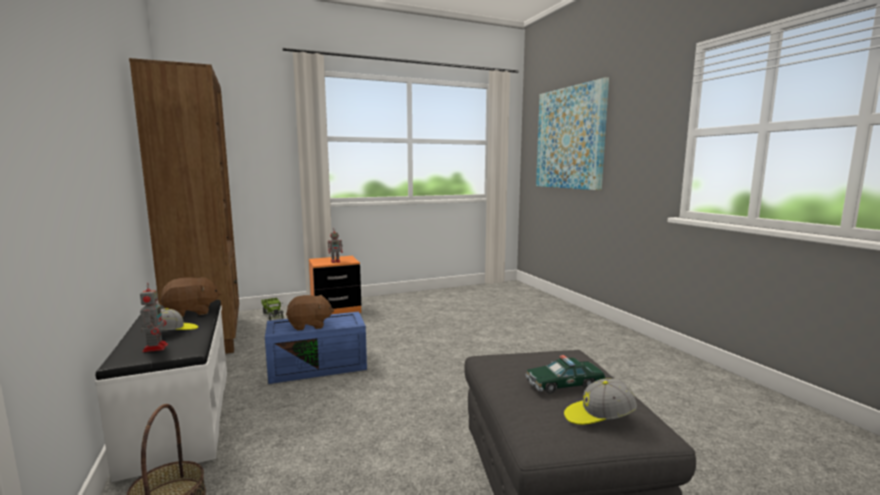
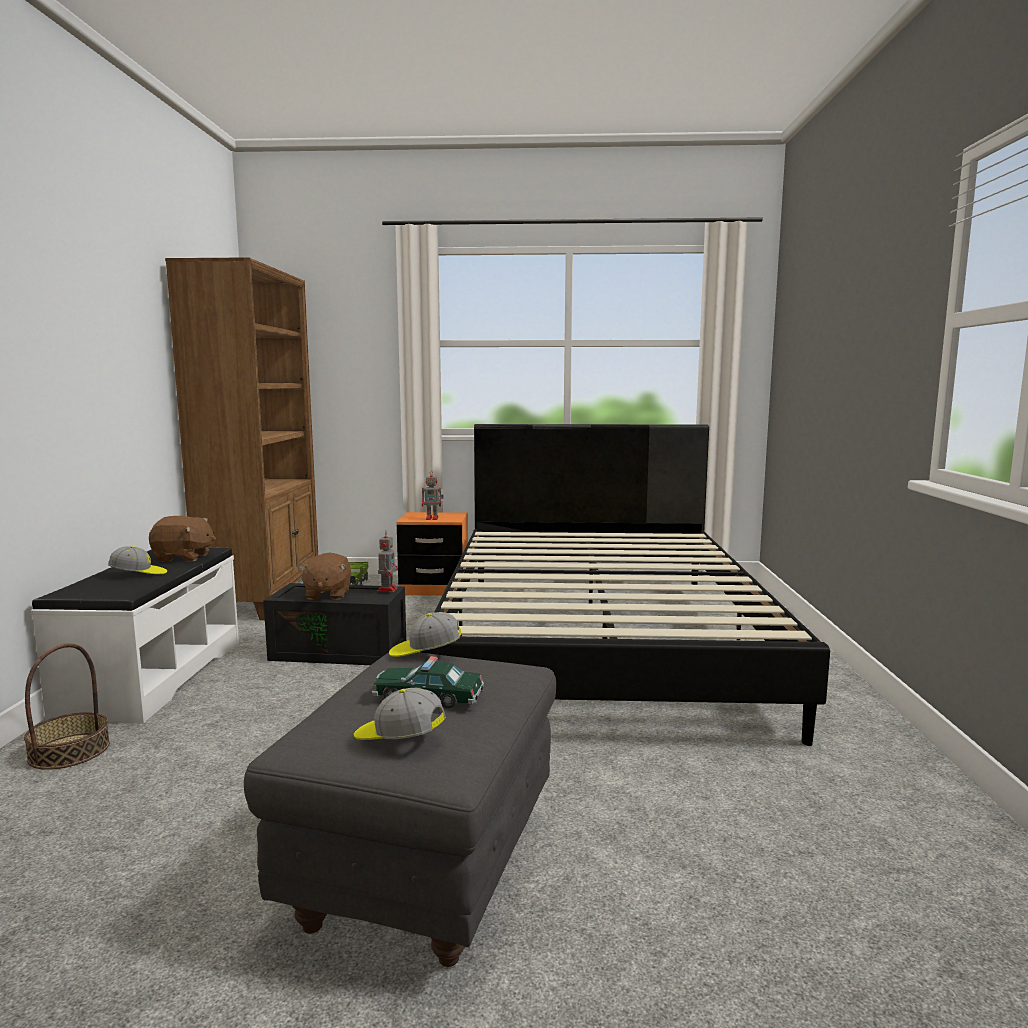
camera: 25 degrees right, 0 degrees up
toy robot [140,283,168,352] -> toy robot moved to [377,530,398,592]
blue storage box [265,312,367,384] -> black storage box [264,583,406,665]
brown plush toy [286,295,335,331] -> brown plush toy turned 75 degrees clockwise [299,552,351,600]
picture [536,77,609,190] -> none
none -> cap [389,612,461,657]
none -> black bed [420,424,830,746]

